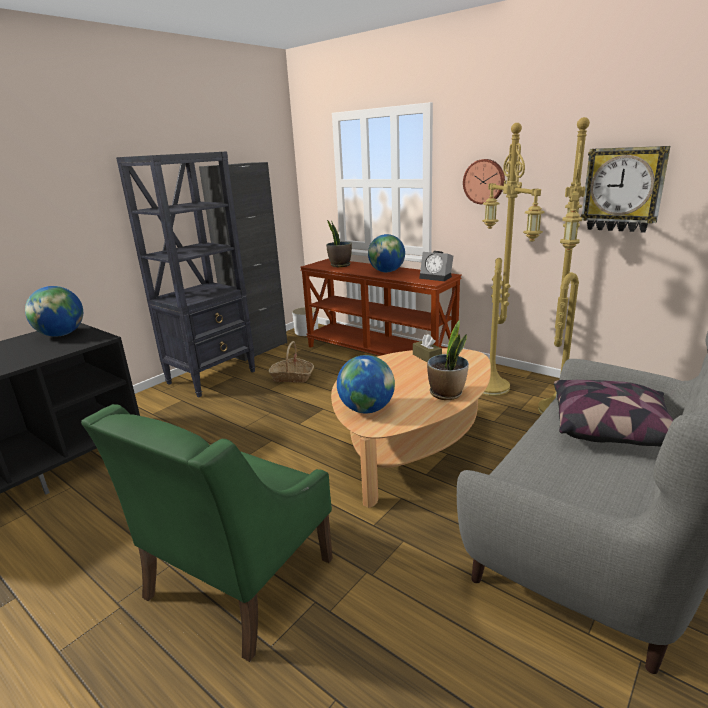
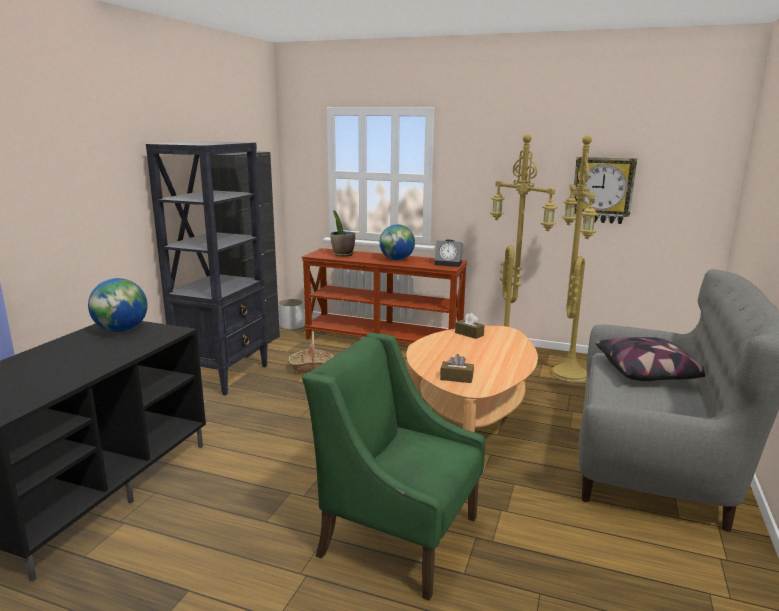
camera: 20 degrees left, 5 degrees down
green armchair [81,404,333,662] -> green armchair turned 105 degrees clockwise [302,333,485,601]
globe [337,355,395,413] -> brown tissue box [440,354,474,383]
potted plant [427,320,469,400] -> none
wall clock [463,159,505,204] -> none

